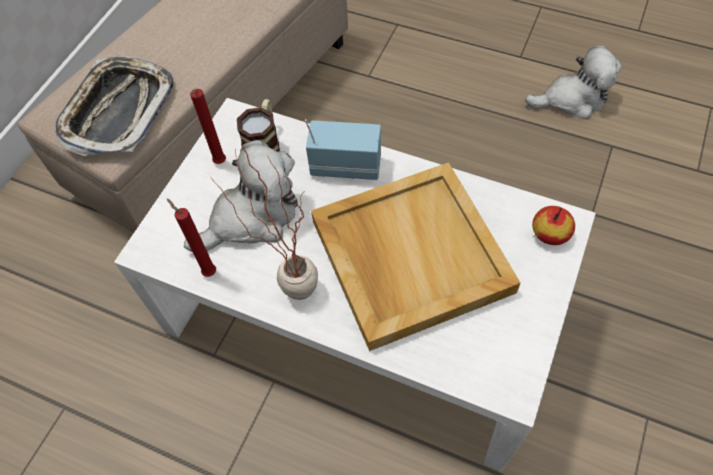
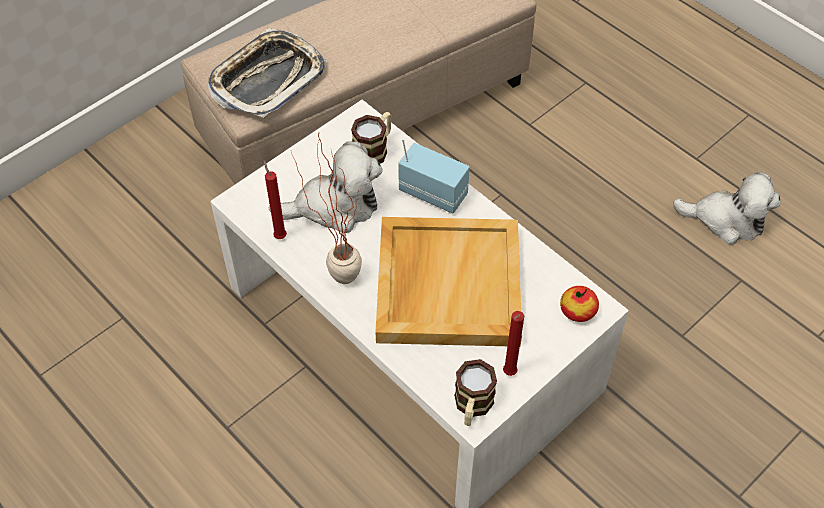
camera: 20 degrees right, 5 degrees down
red candle [190,89,226,164] -> red candle moved to [503,311,524,376]
none -> mug [454,359,497,426]

